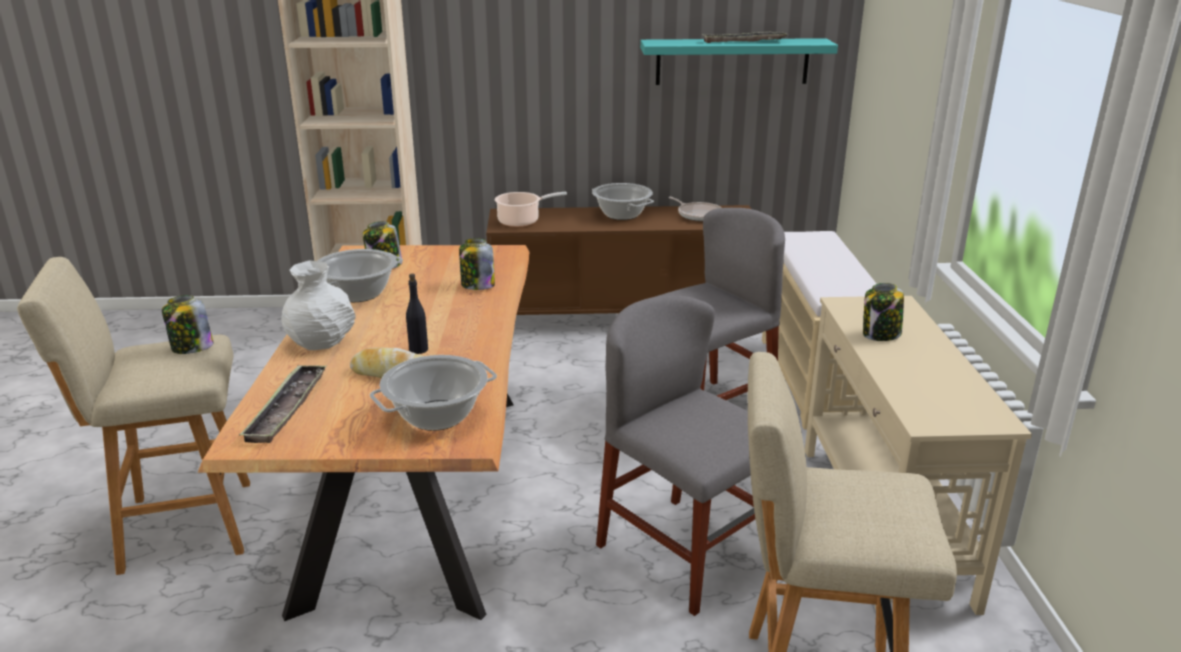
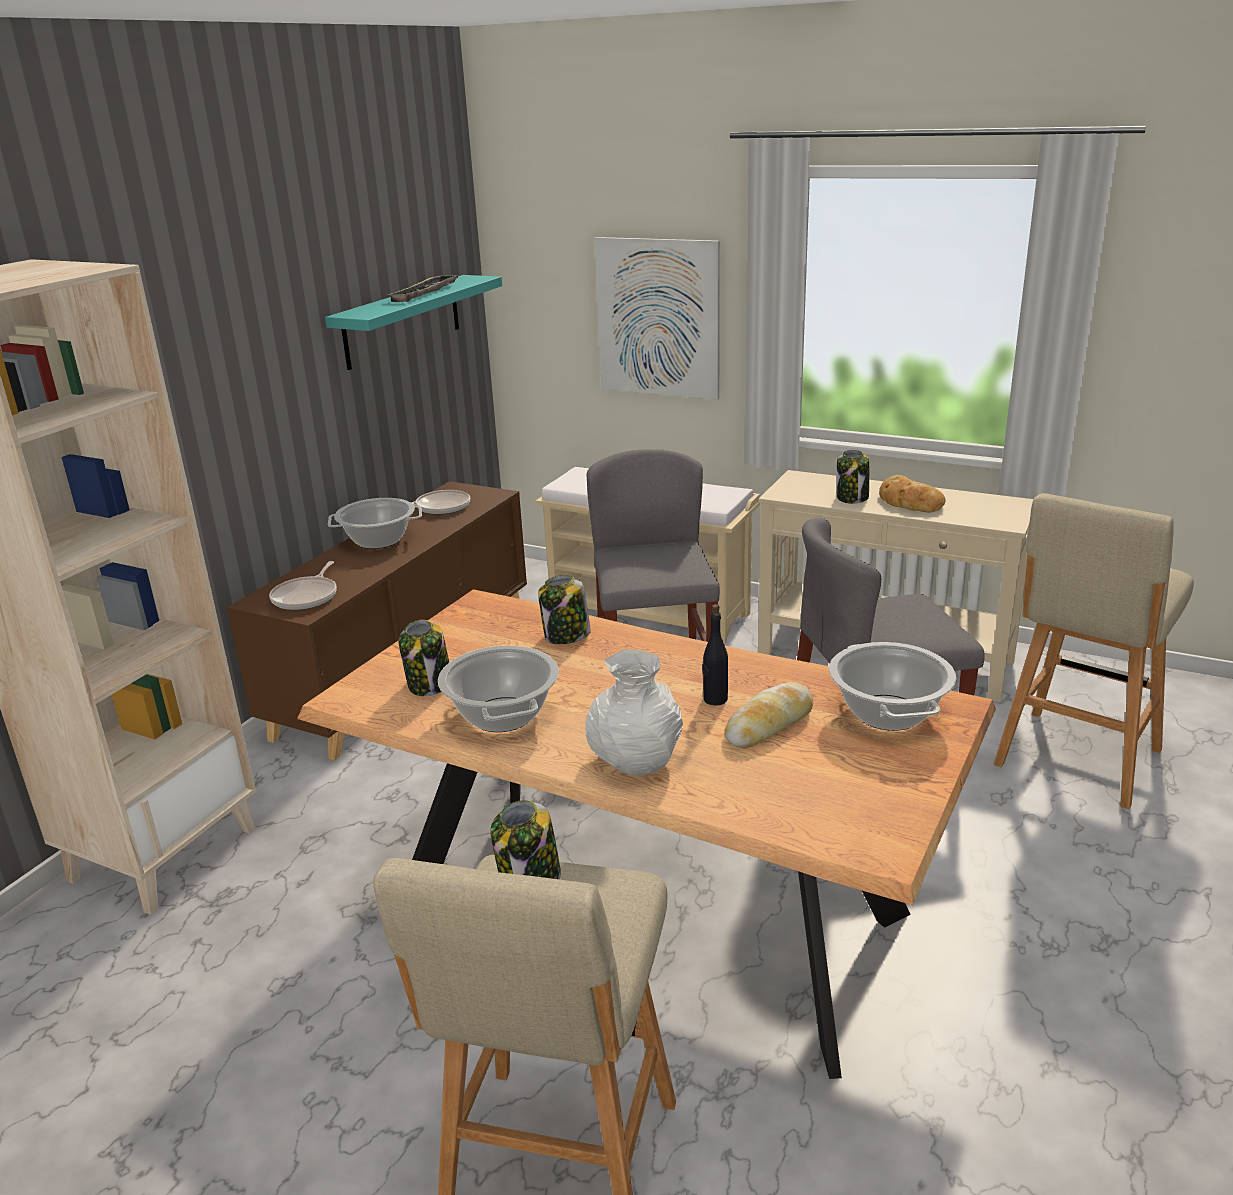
camera: 60 degrees left, 0 degrees up
tray [239,365,327,443] -> none
cooking pot [495,192,567,227] -> frying pan [269,561,337,610]
none -> picture [595,237,720,400]
none -> bread [879,475,946,513]

